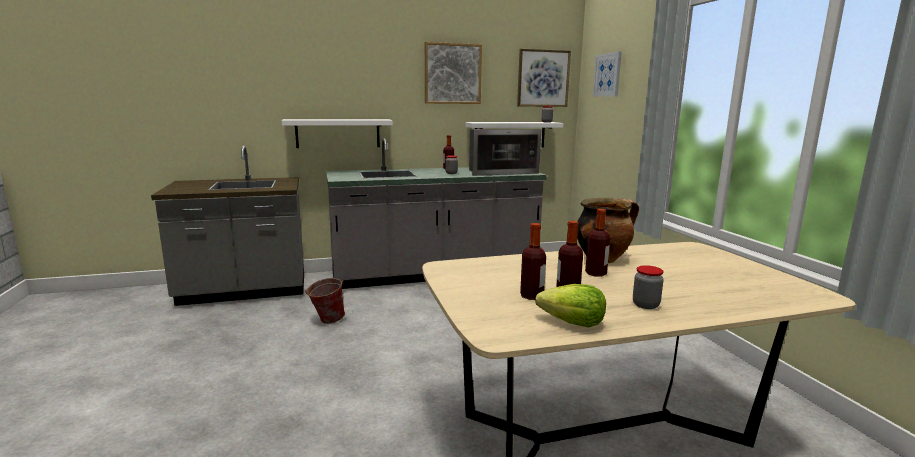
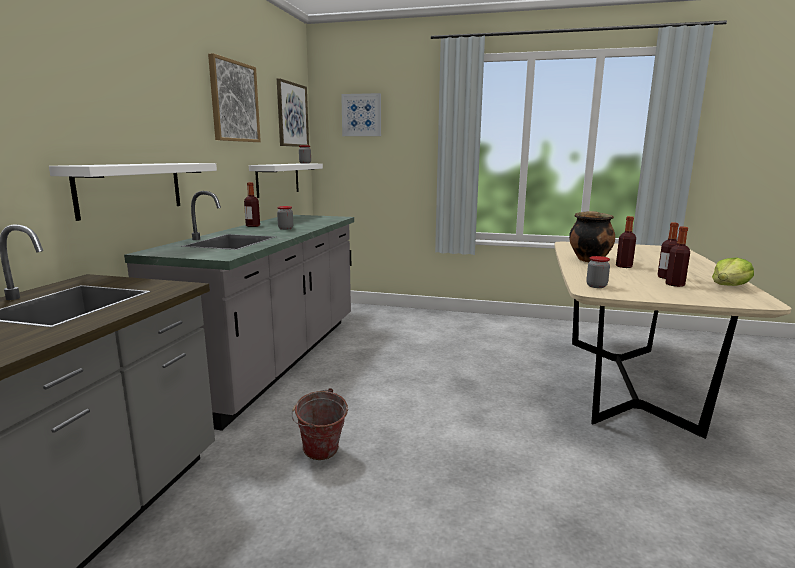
camera: 60 degrees left, 0 degrees up
microwave [469,129,542,176] -> none
jar [633,265,664,309] -> jar moved to [586,256,610,288]

